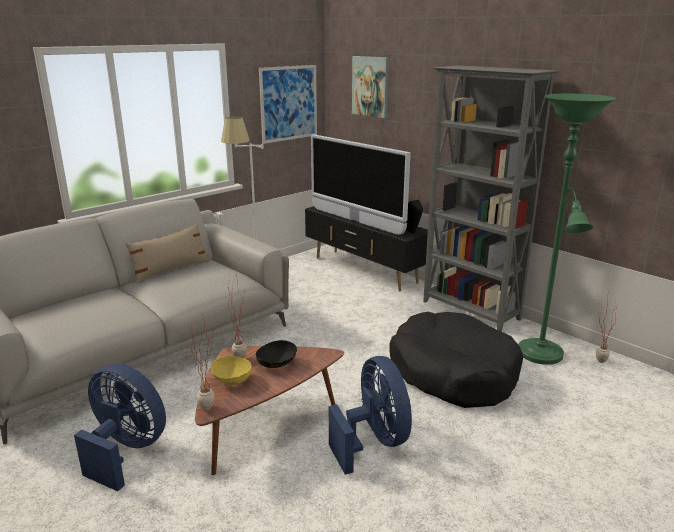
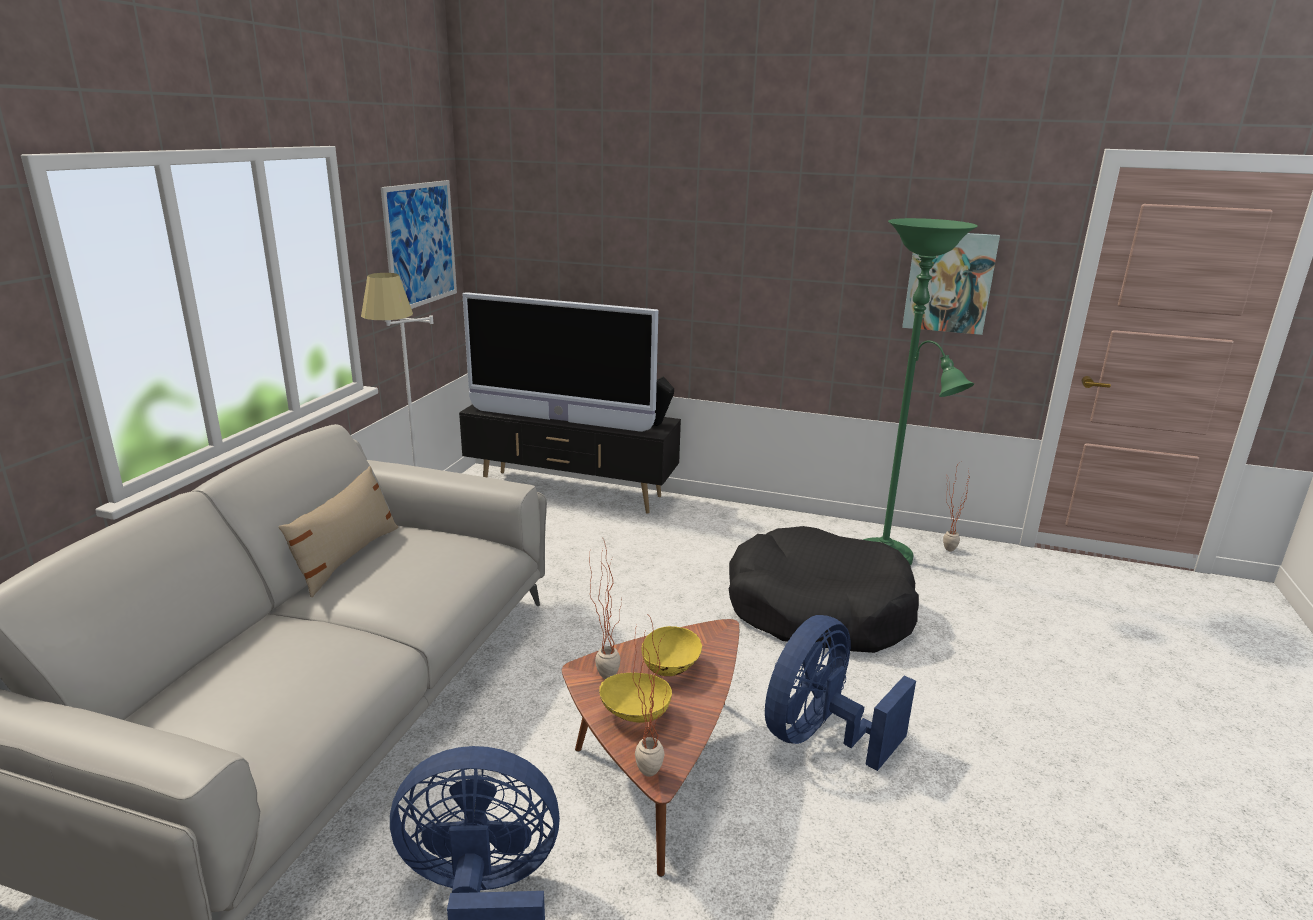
camera: 30 degrees left, 0 degrees up
black bowl [256,340,297,368] -> yellow bowl [641,626,703,676]
blue fan [329,356,412,475] -> blue fan turned 90 degrees counterclockwise [765,615,916,771]
picture [352,56,389,118] -> picture moved to [902,233,1000,335]
grey bookcase [423,65,559,332] -> none

